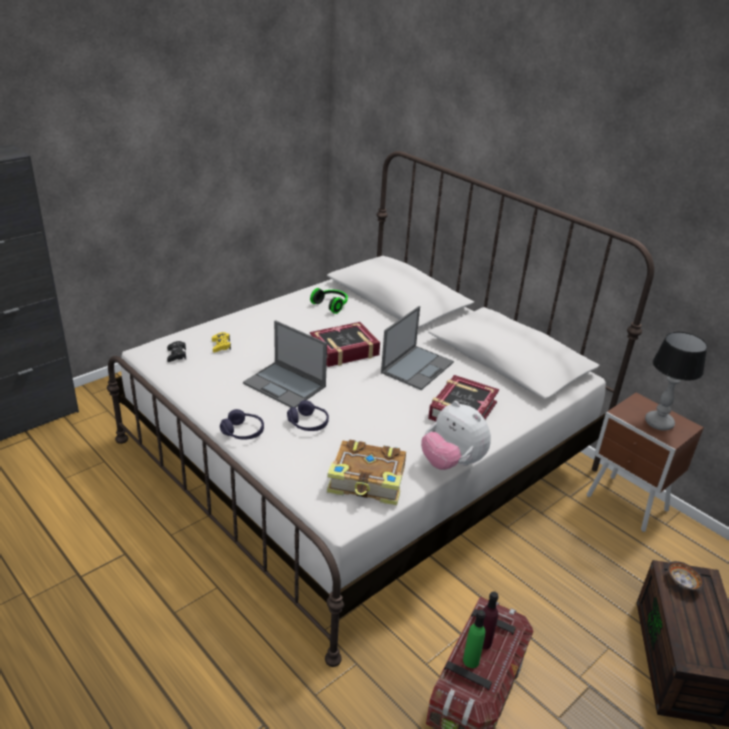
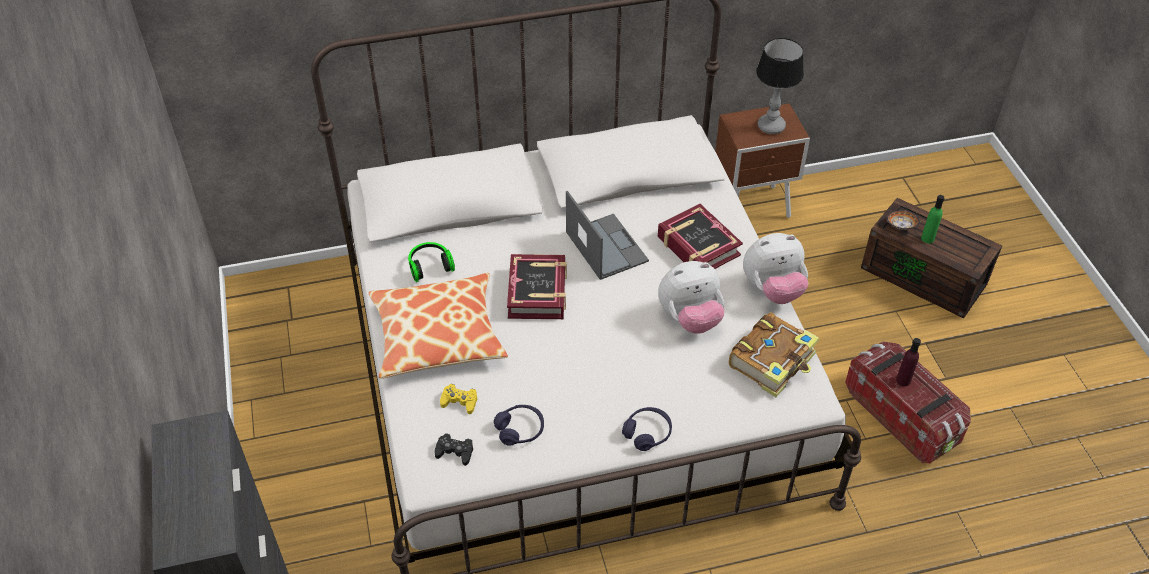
camera: 60 degrees left, 15 degrees up
laptop [243,320,327,408] -> none
purple headphones [287,400,329,431] -> purple headphones moved to [494,405,544,446]
green bottle [463,610,486,668] -> green bottle moved to [921,195,944,243]
none -> pillow [369,273,508,379]
none -> plush toy [658,261,725,334]

